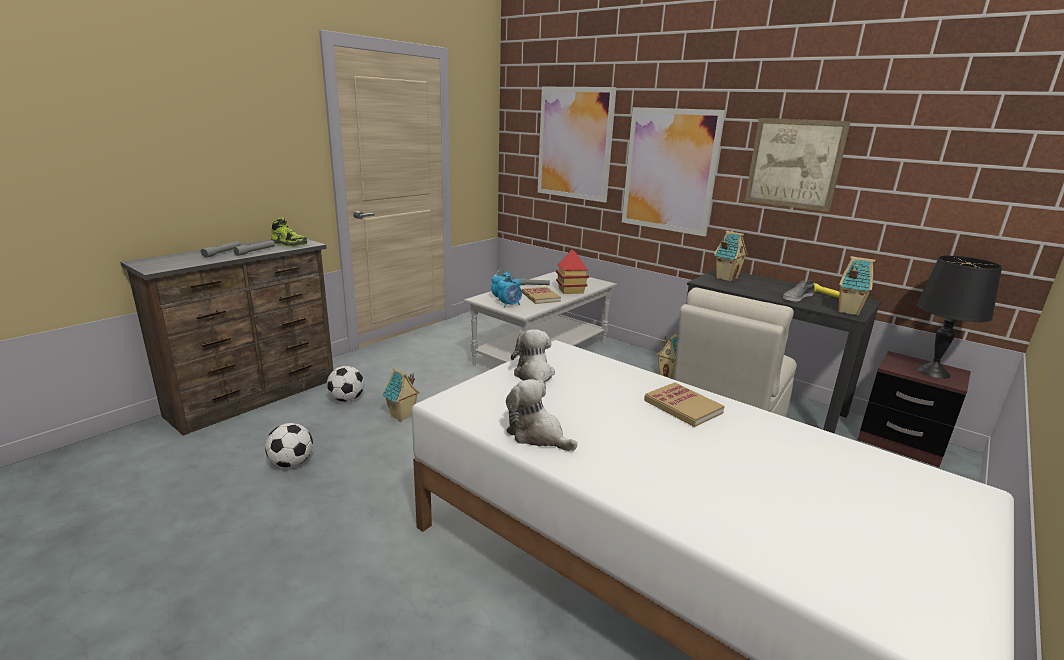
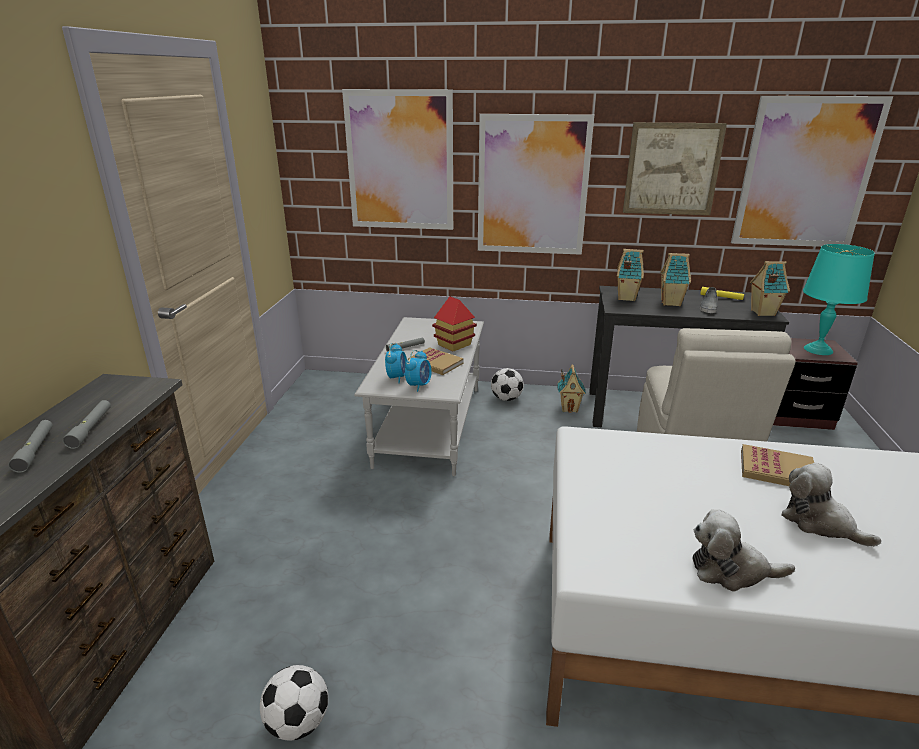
camera: 30 degrees left, 5 degrees up
shoe [271,217,307,247] -> none
football [327,366,364,402] -> football moved to [491,368,524,401]
toy house [382,368,420,422] -> toy house moved to [660,253,691,306]
plush toy [511,329,555,389] -> plush toy moved to [781,463,881,546]
black table lamp [916,256,1002,379] -> turquoise table lamp [803,244,875,355]
none -> picture [731,96,893,247]

